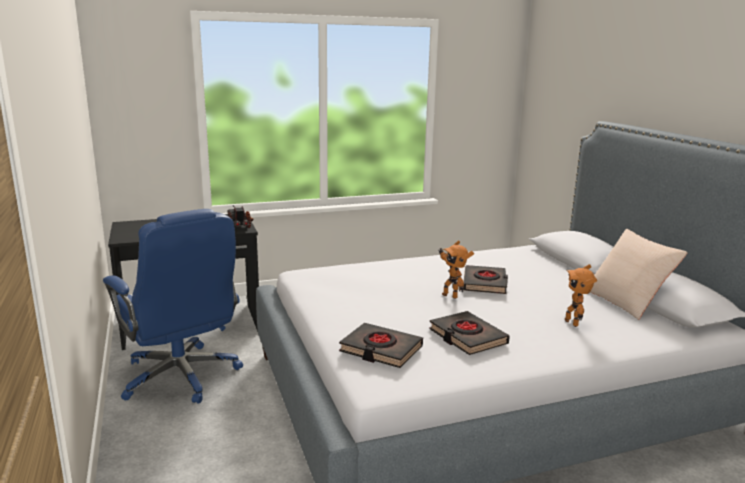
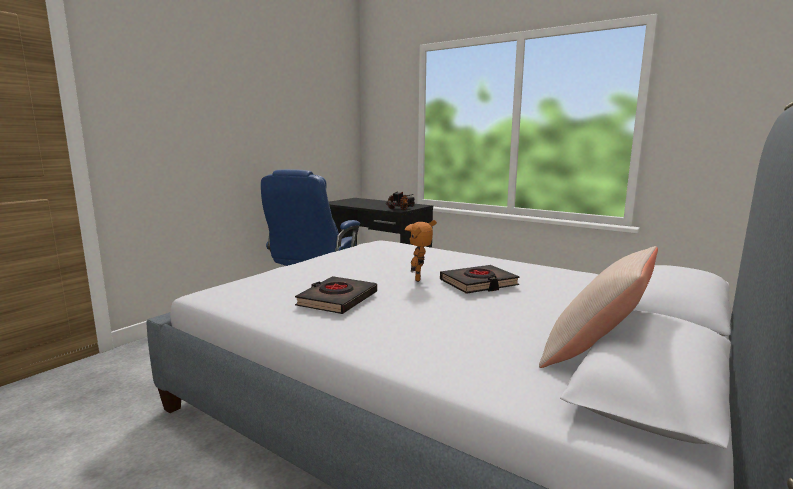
camera: 55 degrees right, 5 degrees down
black book [339,323,423,368] -> none
toy robot [565,264,597,327] -> none

